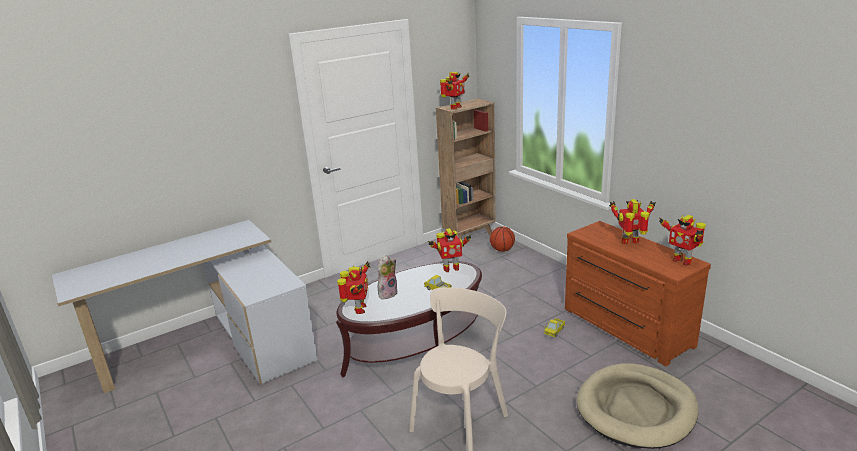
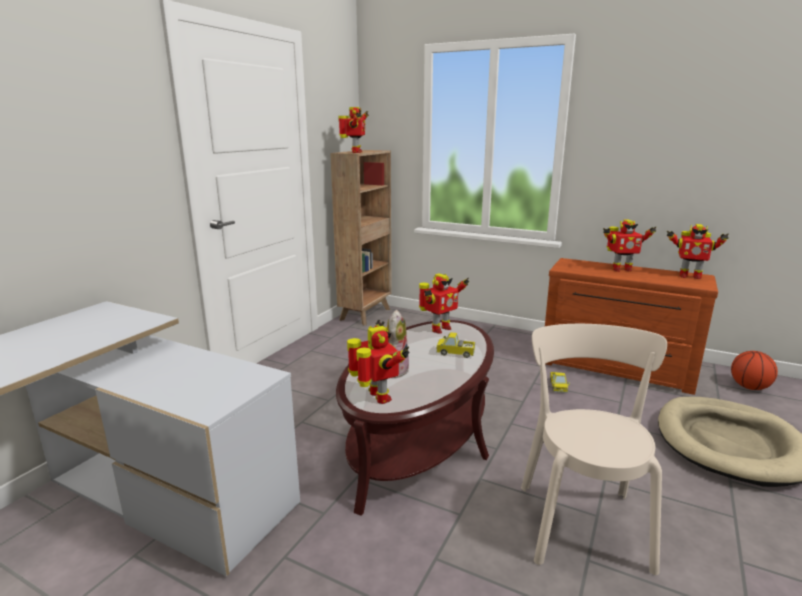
camera: 30 degrees left, 5 degrees down
basketball [490,226,515,252] -> basketball moved to [731,351,778,390]
toy robot [609,199,656,244] -> toy robot turned 150 degrees counterclockwise [603,219,657,272]

